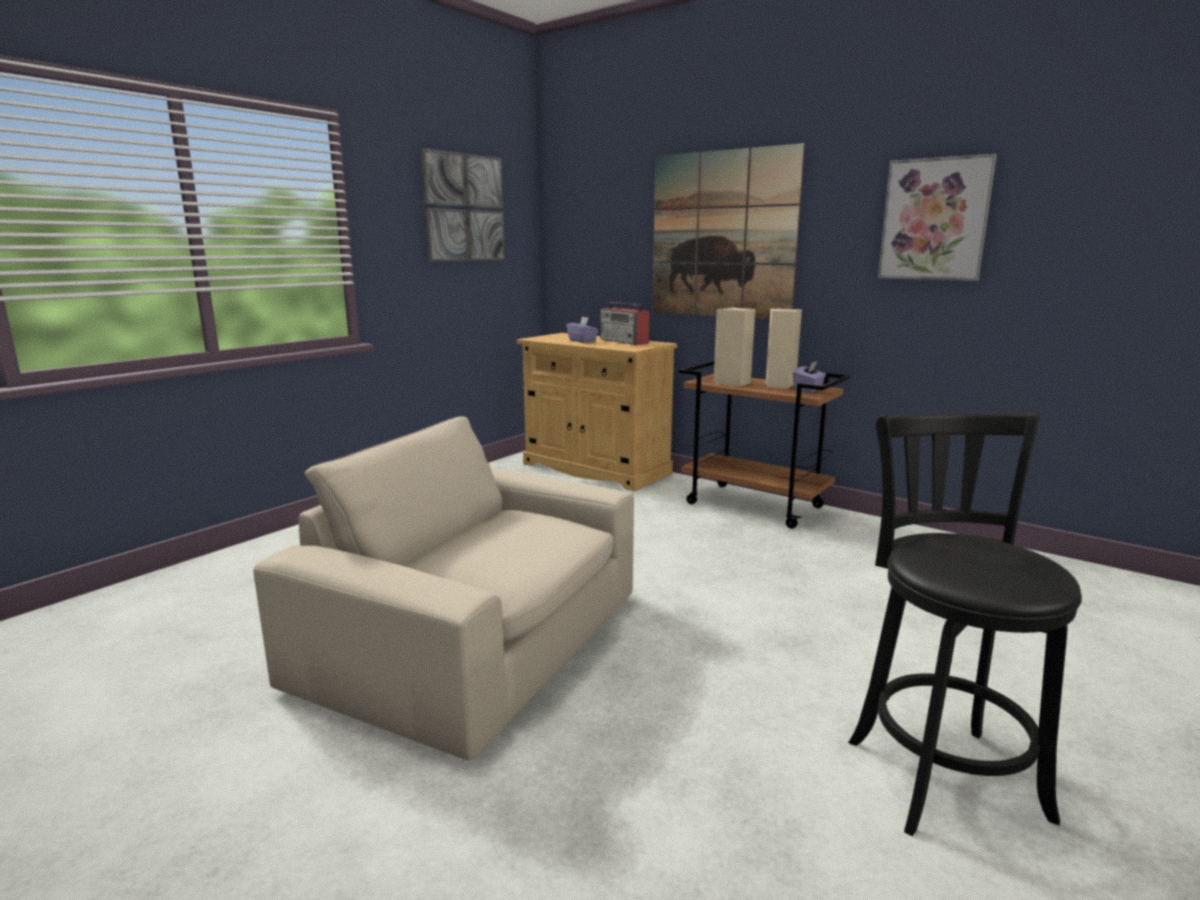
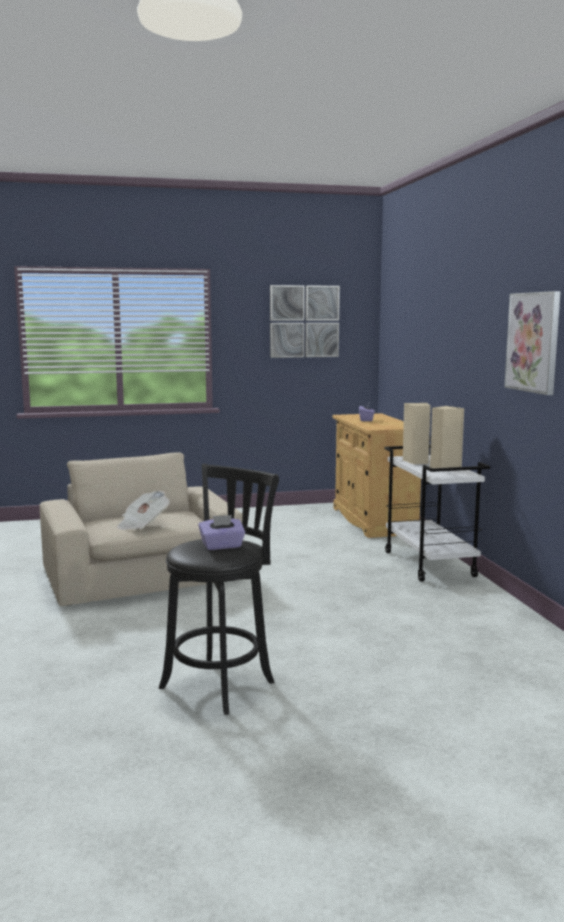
camera: 40 degrees right, 5 degrees down
radio [600,302,650,345] -> none
picture [652,143,805,320] -> none
brown cart [679,361,850,529] -> white cart [384,445,490,582]
purple tissue box [793,361,826,393] -> purple tissue box moved to [198,515,245,550]
none -> newspaper [117,491,170,530]

